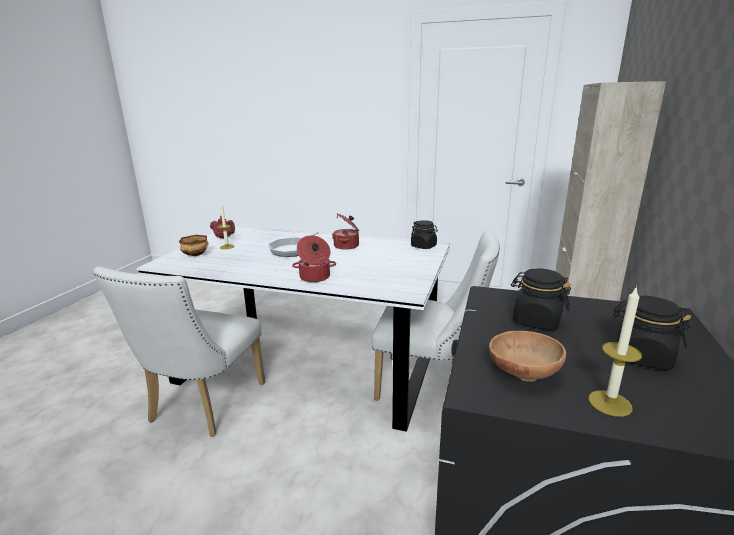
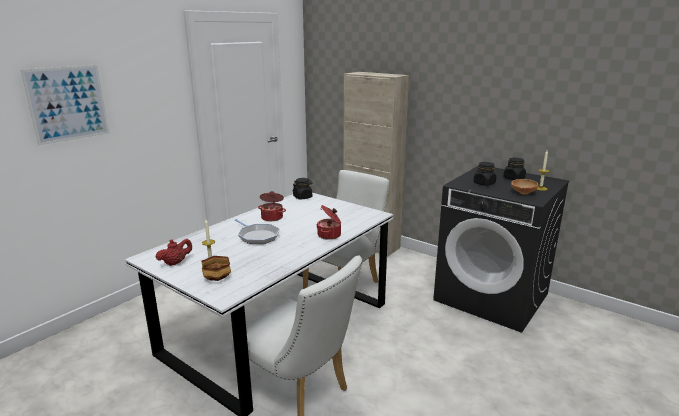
camera: 70 degrees left, 0 degrees up
none -> picture [21,65,109,145]

